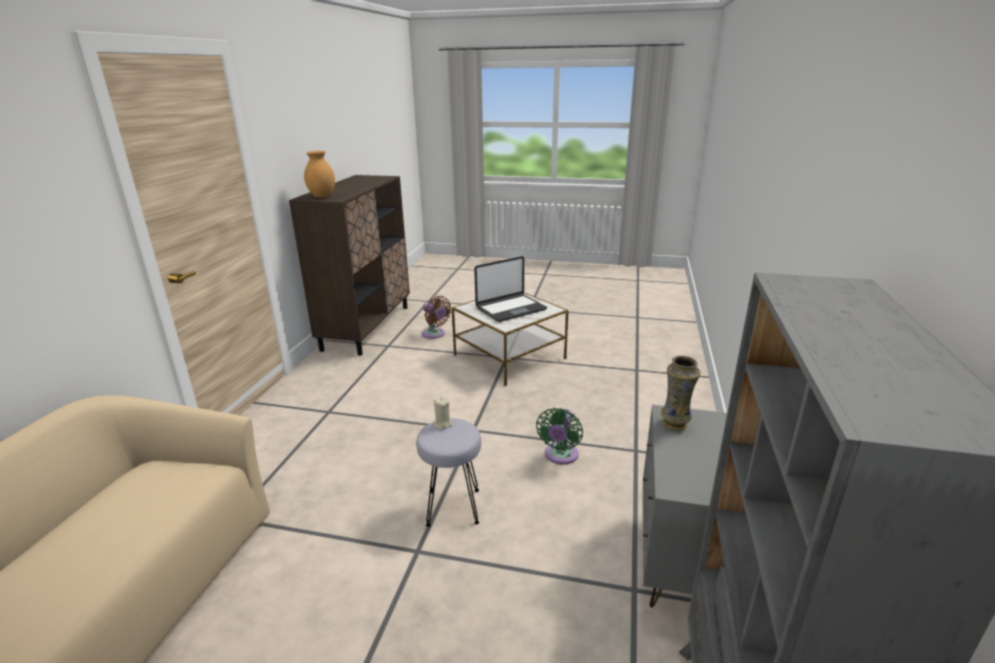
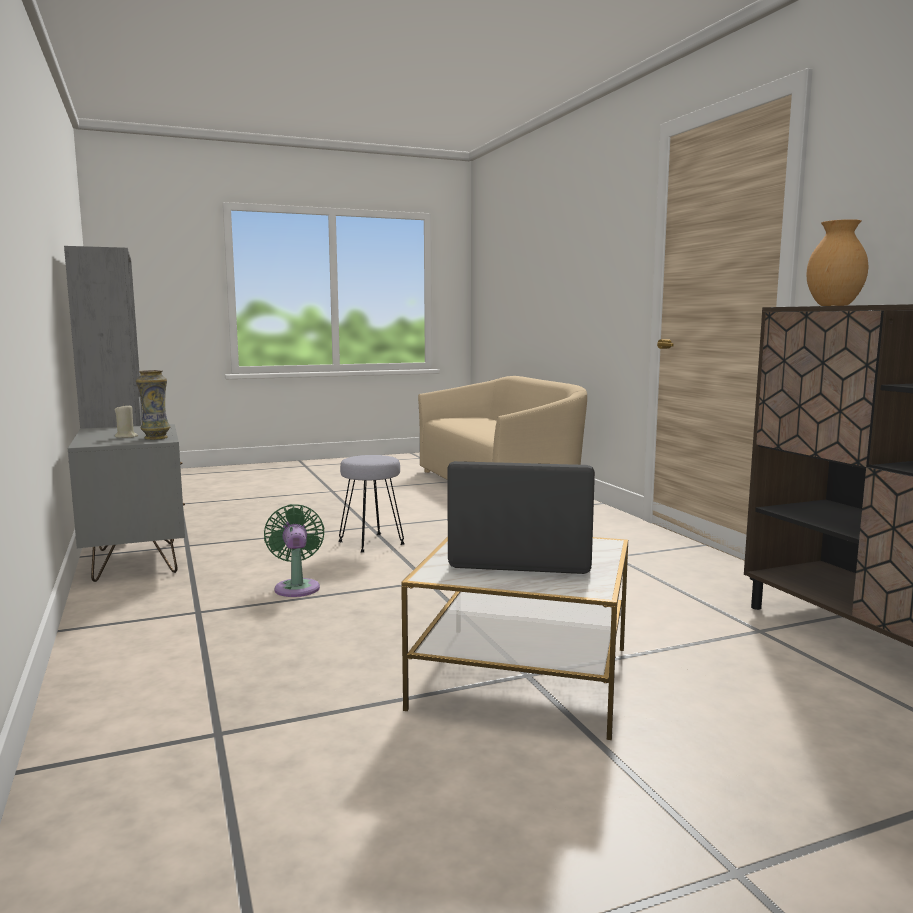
camera: 145 degrees right, 15 degrees down
brown fan [422,296,451,339] -> none
beige candle [432,396,452,429] -> beige candle moved to [115,404,138,438]
laptop [474,256,547,322] -> laptop turned 75 degrees clockwise [448,461,595,574]

